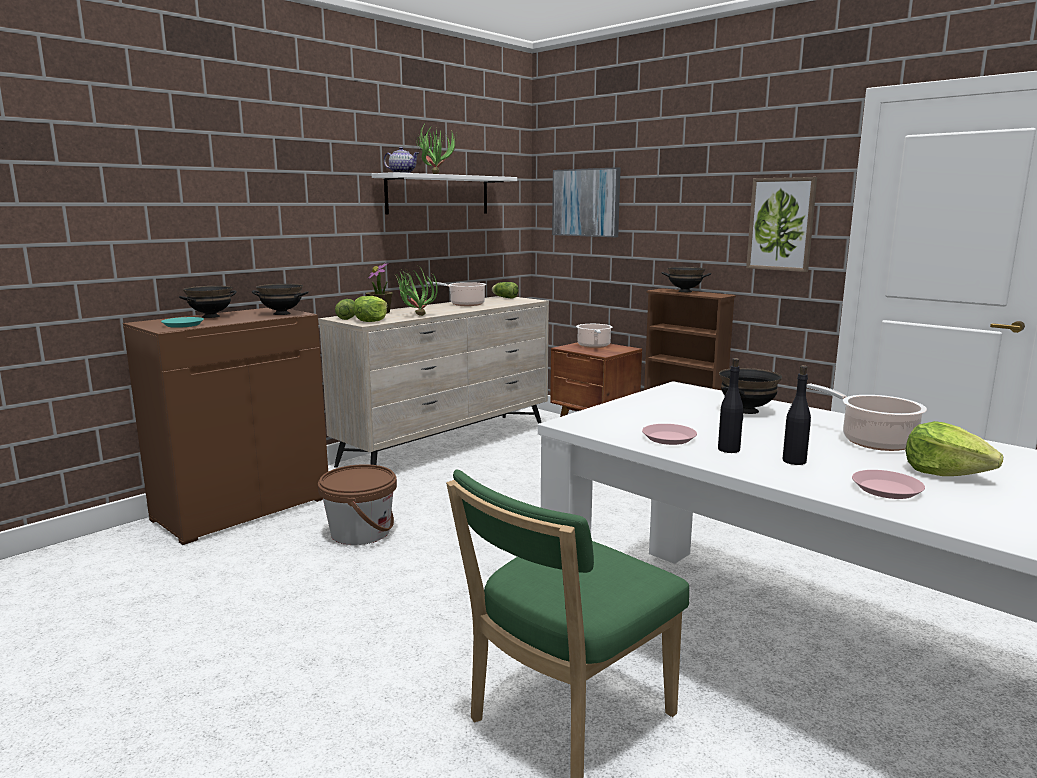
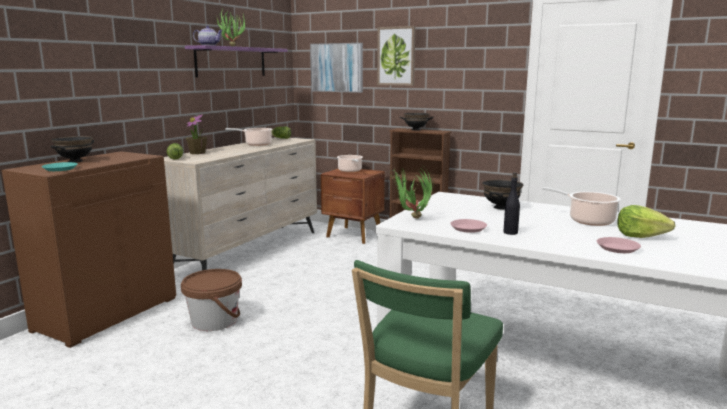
camera: 15 degrees left, 0 degrees up
black bowl [252,284,309,315] -> none
lettuce [353,296,388,322] -> none
white shelf [372,172,517,215] -> purple shelf [185,45,288,77]
potted plant [395,267,438,316] -> potted plant moved to [390,169,433,219]
picture [746,177,817,272] -> picture moved to [377,26,415,86]
black bottle [783,365,811,465] -> none

